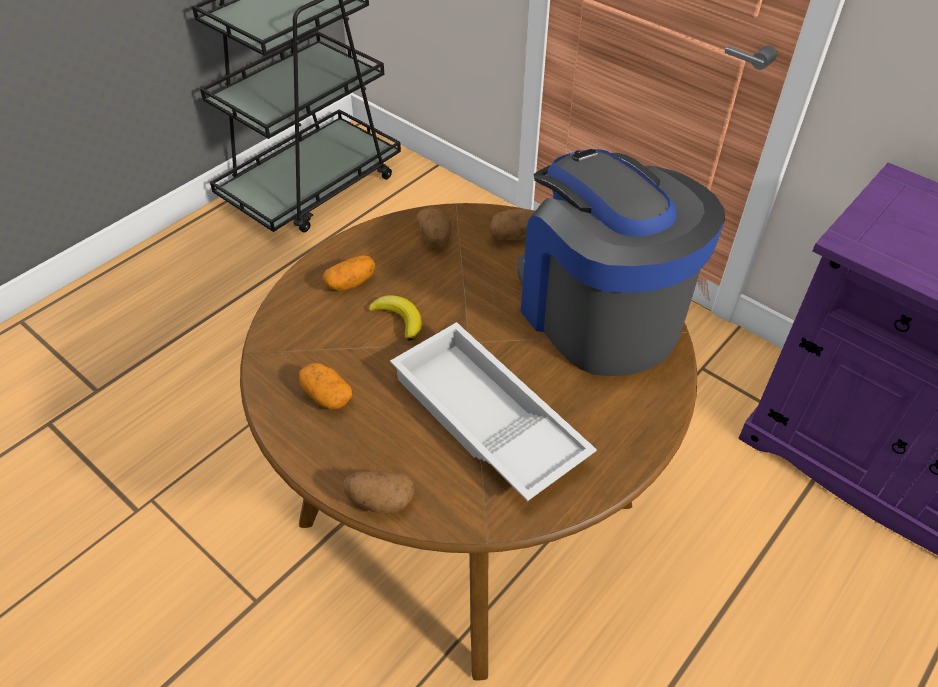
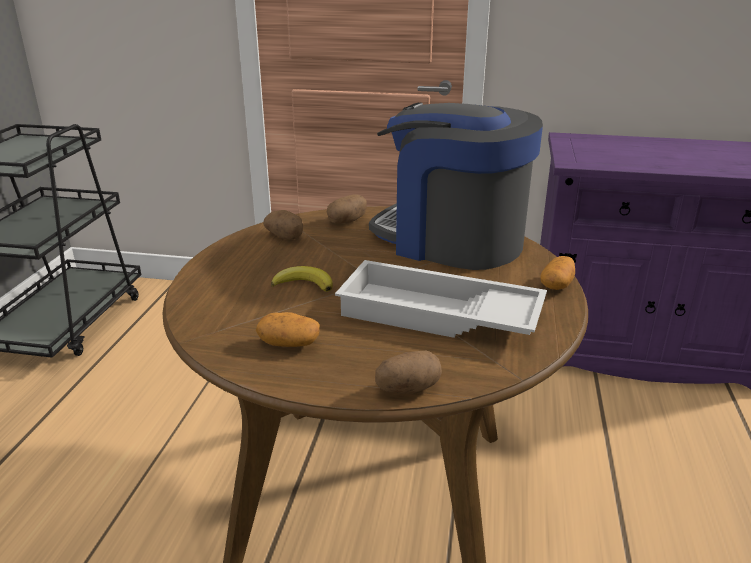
camera: 30 degrees left, 20 degrees down
potato [323,256,375,291] -> potato moved to [540,256,575,290]

